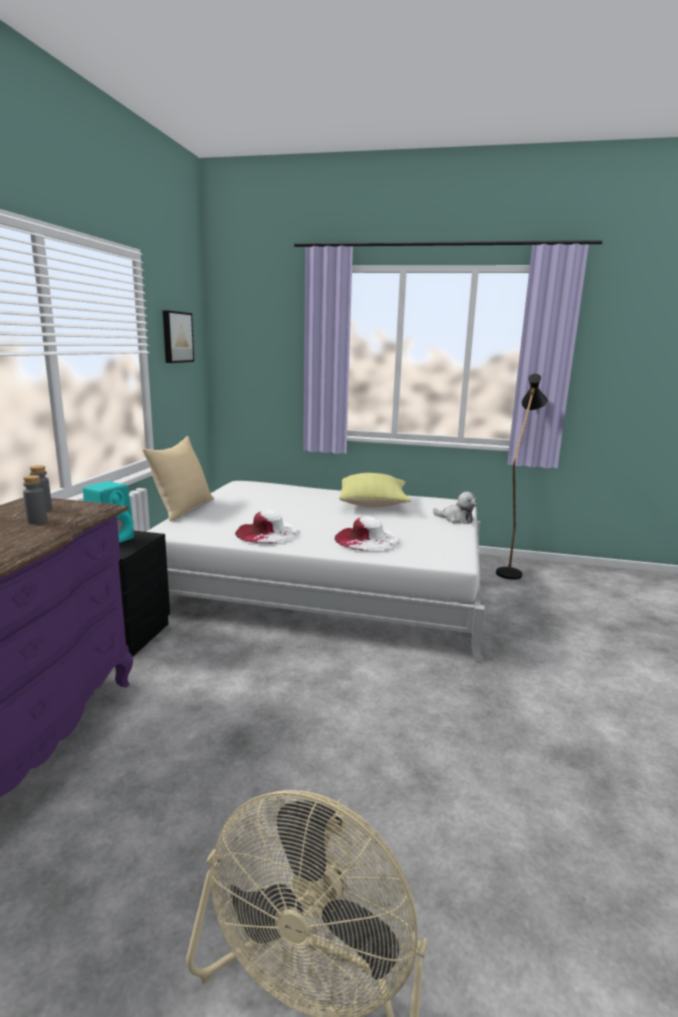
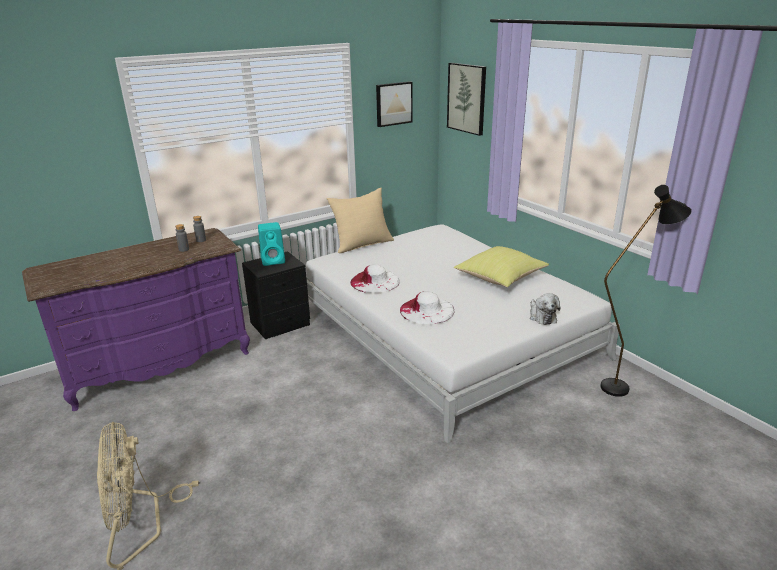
camera: 45 degrees right, 10 degrees up
none -> picture [447,63,486,136]

